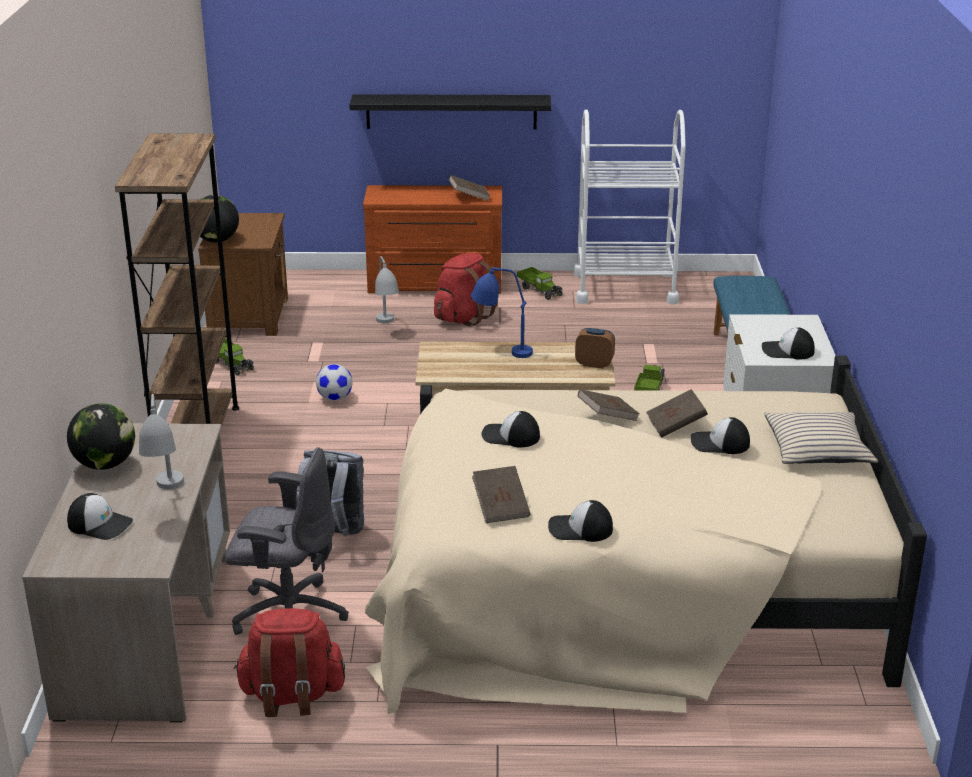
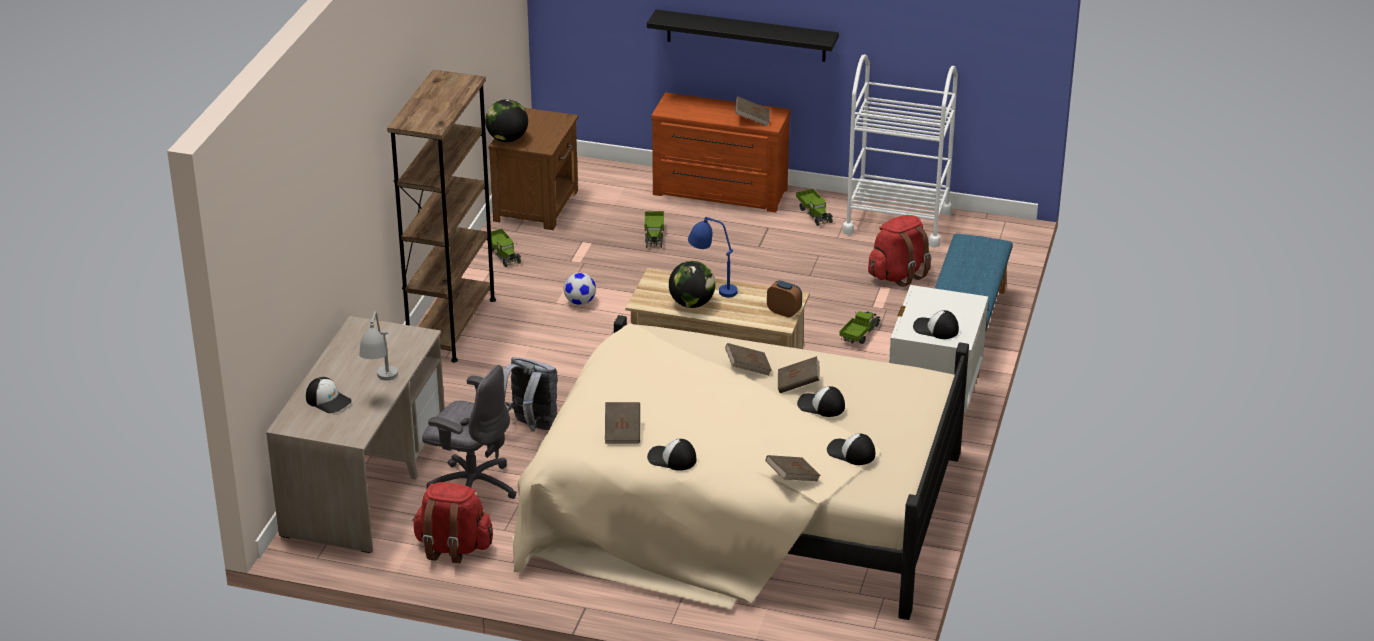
camera: 15 degrees right, 5 degrees up
globe [67,403,135,470] -> globe moved to [669,261,716,308]
grey table lamp [375,256,399,323] -> toy truck [645,211,665,248]
red backpack [434,253,498,327] -> red backpack moved to [868,215,931,287]
cap [481,411,540,447] -> cap moved to [827,433,875,465]
beige pillow [765,412,878,464] -> none
none -> brown book [766,455,821,481]

